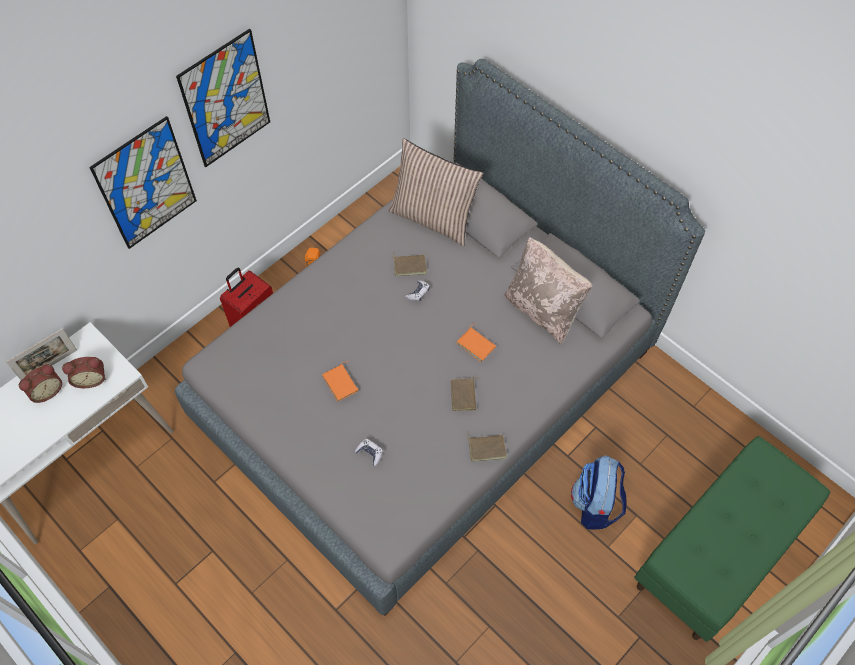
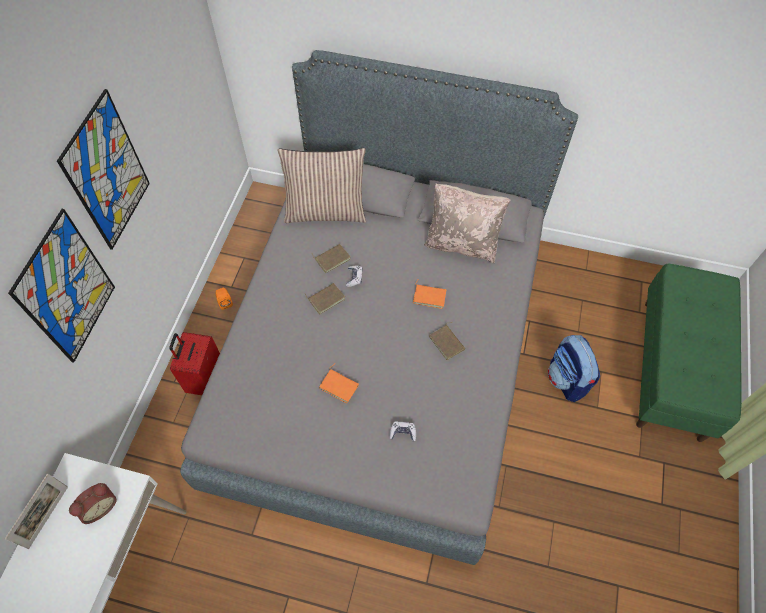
camera: 30 degrees left, 0 degrees up
alarm clock [19,364,62,403] -> none
brown book [467,431,507,462] -> brown book moved to [305,283,345,314]

